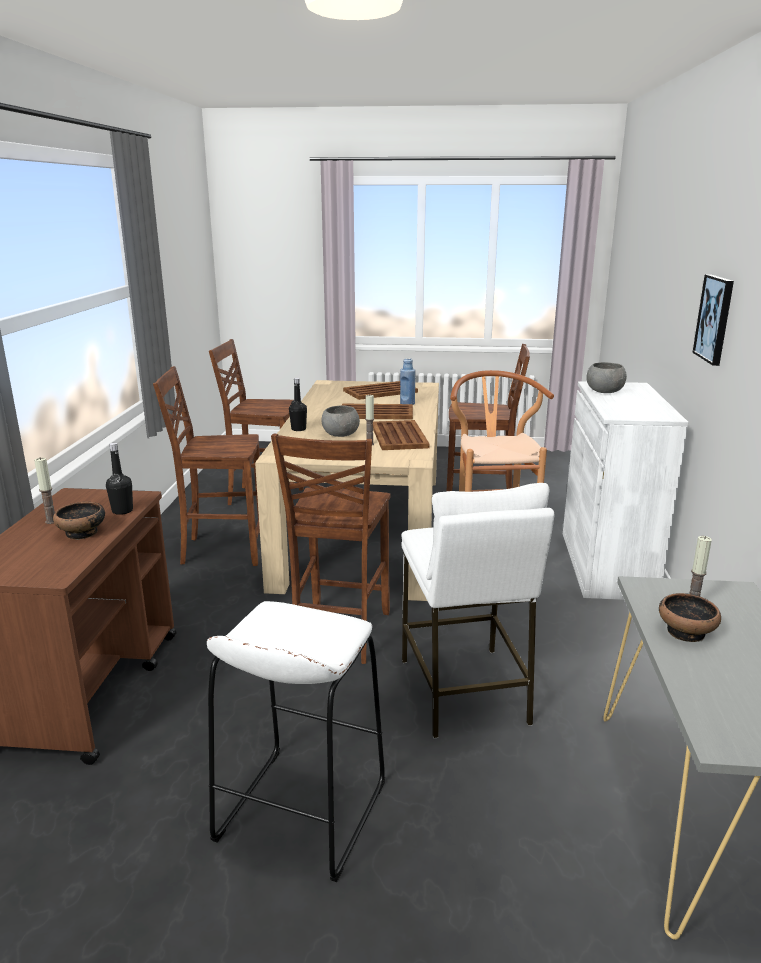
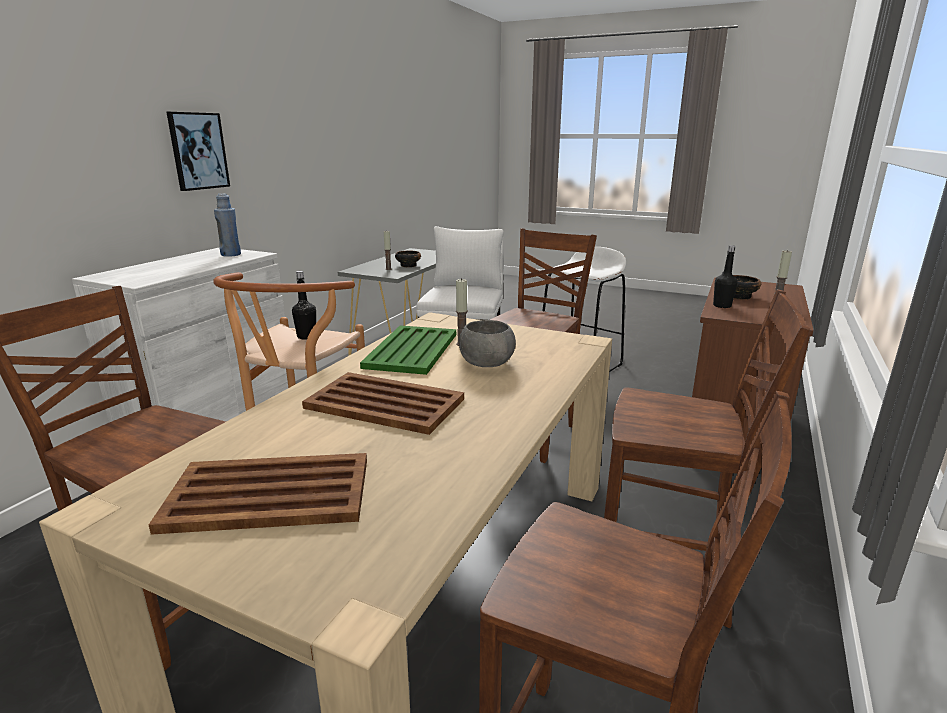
camera: 160 degrees left, 0 degrees up
black bottle [289,378,307,431] -> black bottle moved to [292,271,316,340]
brown tray [373,420,430,450] -> green tray [360,325,456,375]
blue bottle [400,358,415,405] -> blue bottle moved to [214,194,241,257]
grey bowl [586,362,627,393] -> none

